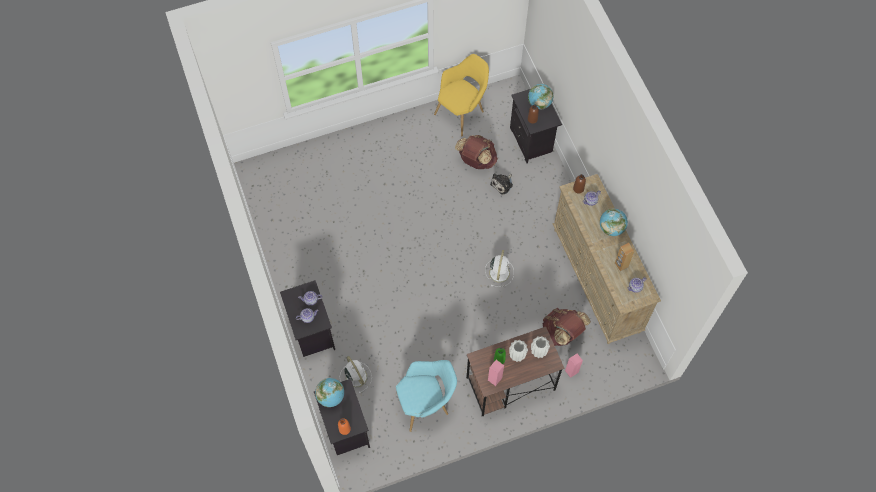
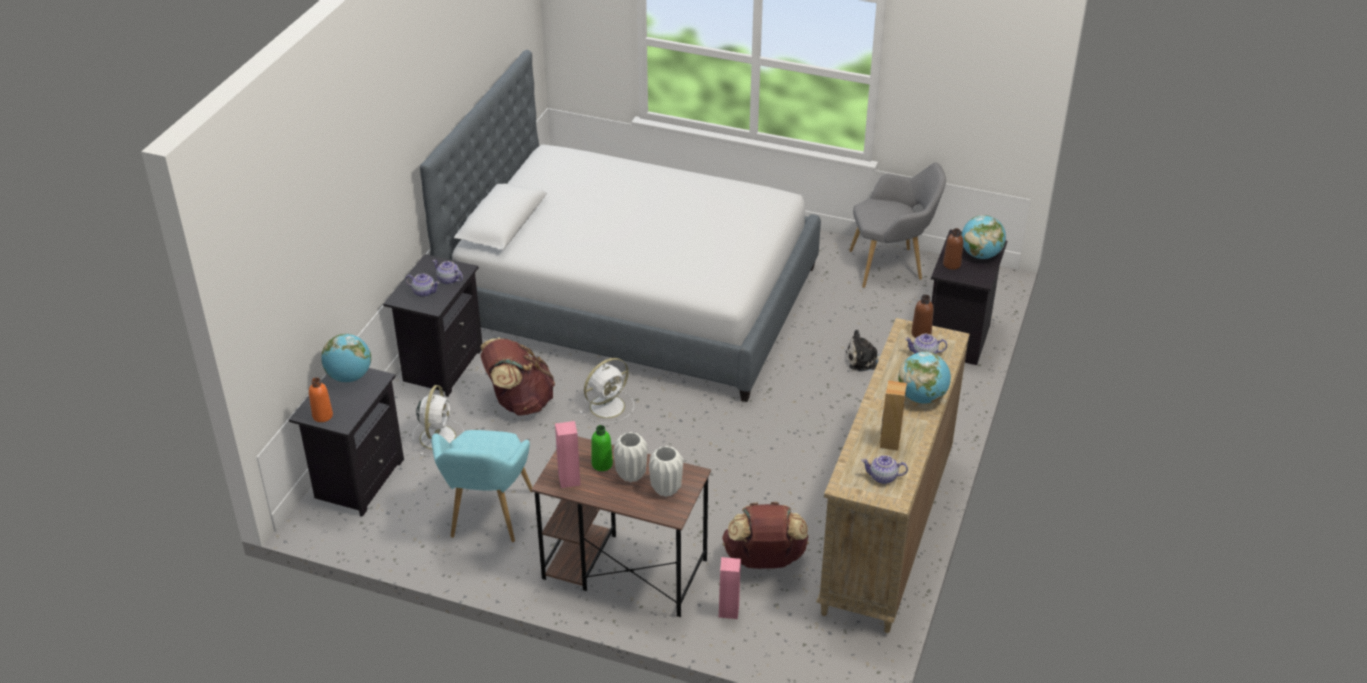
camera: 40 degrees right, 25 degrees down
turquoise armchair [396,360,457,432] -> turquoise armchair turned 75 degrees clockwise [431,430,532,542]
yellow armchair [434,54,489,136] -> grey armchair [849,163,946,288]
brown backpack [455,135,498,169] -> brown backpack moved to [480,338,555,416]
white fan [485,250,514,287] -> white fan moved to [580,358,634,424]
none -> bed [420,50,821,402]

